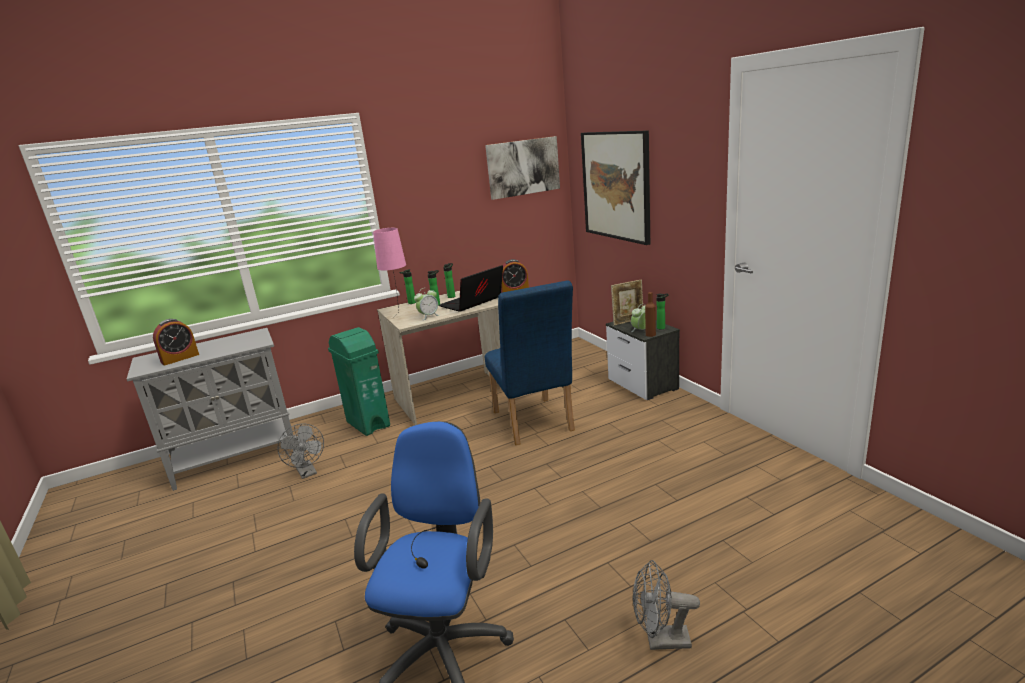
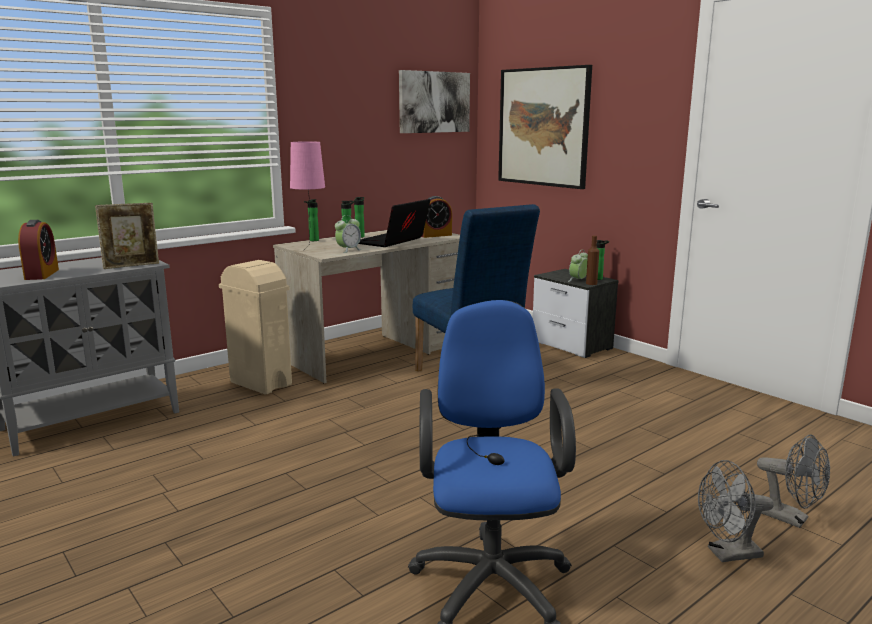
camera: 15 degrees left, 5 degrees down
alarm clock [153,319,199,366] -> alarm clock turned 45 degrees counterclockwise [18,220,59,280]
grey fan [277,423,324,479] -> grey fan moved to [757,435,830,528]
green trash can [328,327,390,436] -> beige trash can [219,260,292,395]
picture frame [611,280,643,326] -> picture frame moved to [95,203,159,269]

